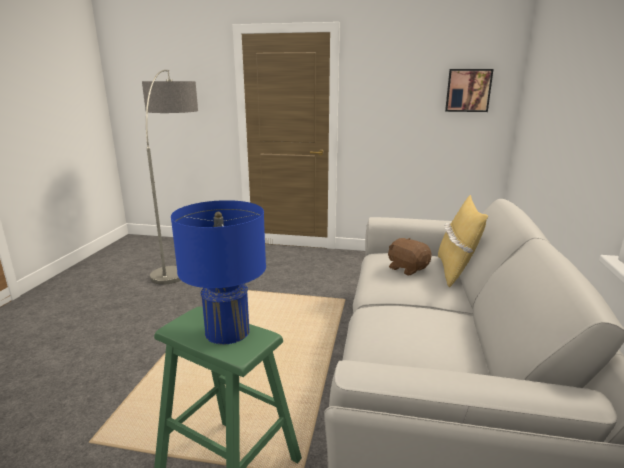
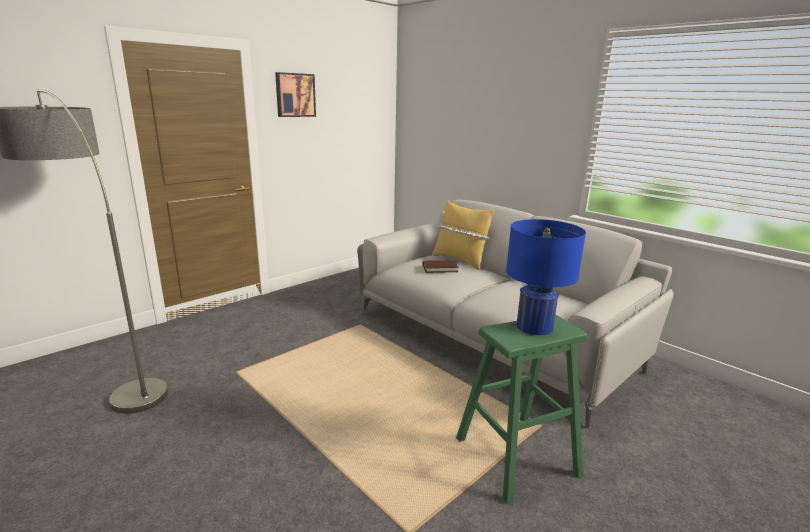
camera: 55 degrees left, 0 degrees up
brown plush toy [388,238,432,275] -> brown book [423,260,459,273]
picture [445,69,494,112] -> picture moved to [275,72,316,117]

